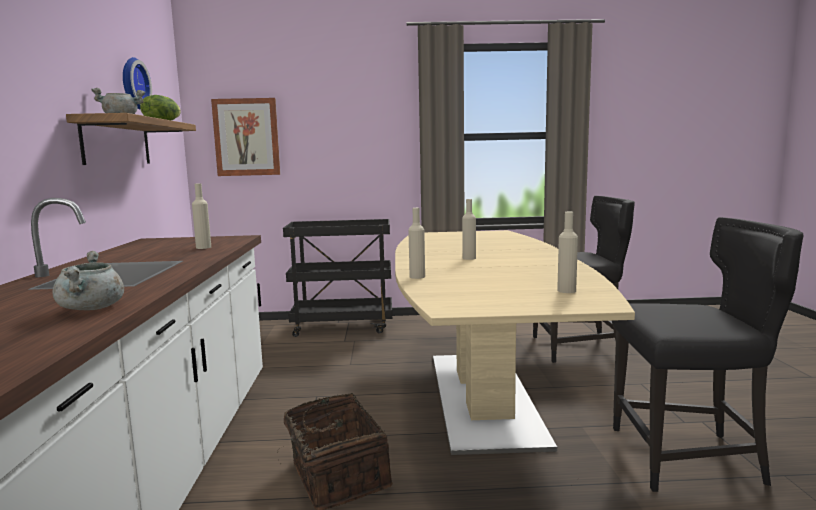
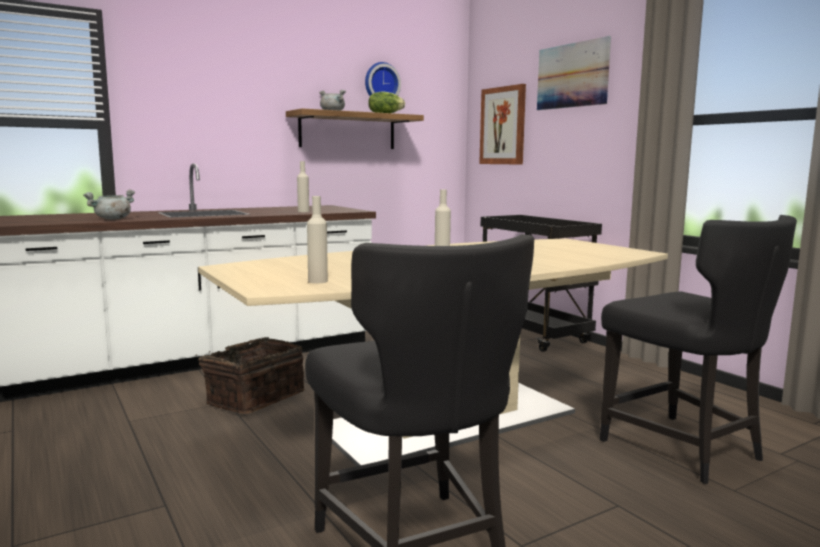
camera: 60 degrees right, 0 degrees up
beige bottle [408,208,425,279] -> none
none -> picture [537,36,611,110]

